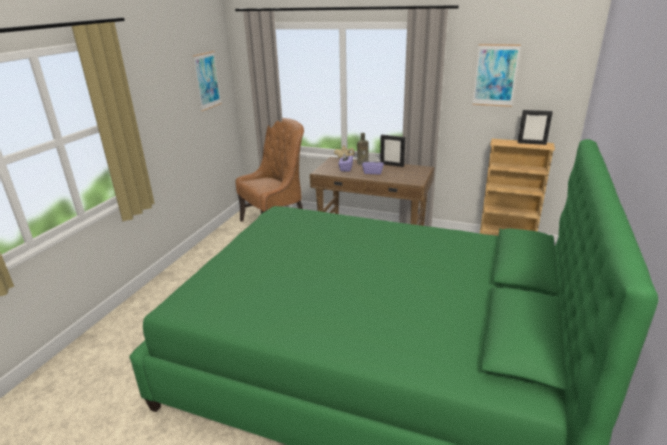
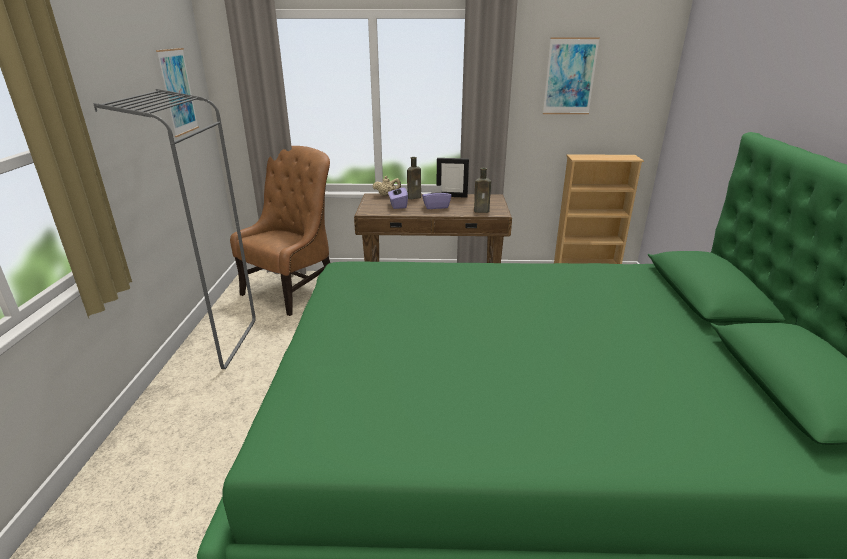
camera: 20 degrees left, 0 degrees up
picture frame [518,110,553,145] -> none
none -> grey clothes rack [93,89,256,369]
none -> brown bottle [474,168,491,213]

